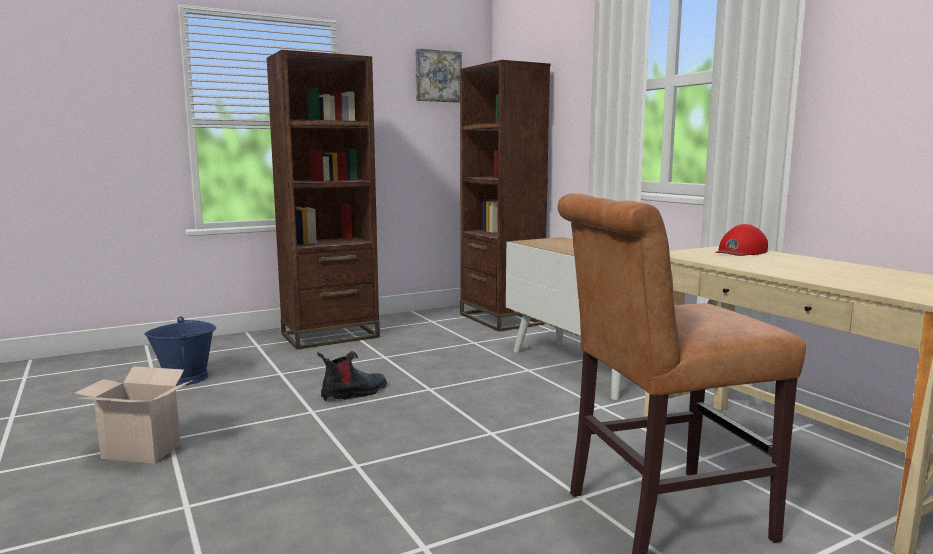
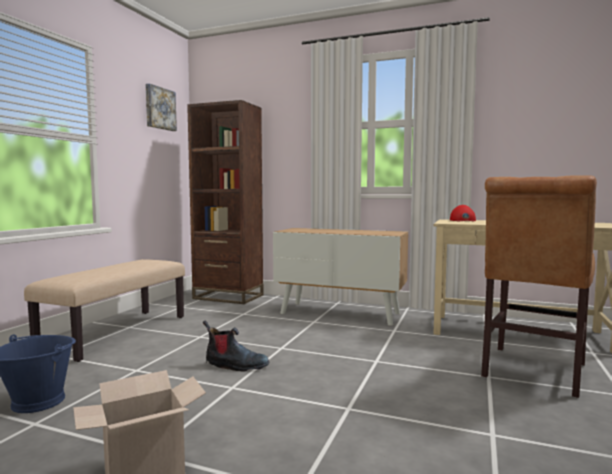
camera: 40 degrees left, 5 degrees down
brown bookcase [267,50,380,350] -> beige bench [24,259,185,362]
boot [317,351,387,401] -> boot turned 90 degrees clockwise [203,320,269,372]

